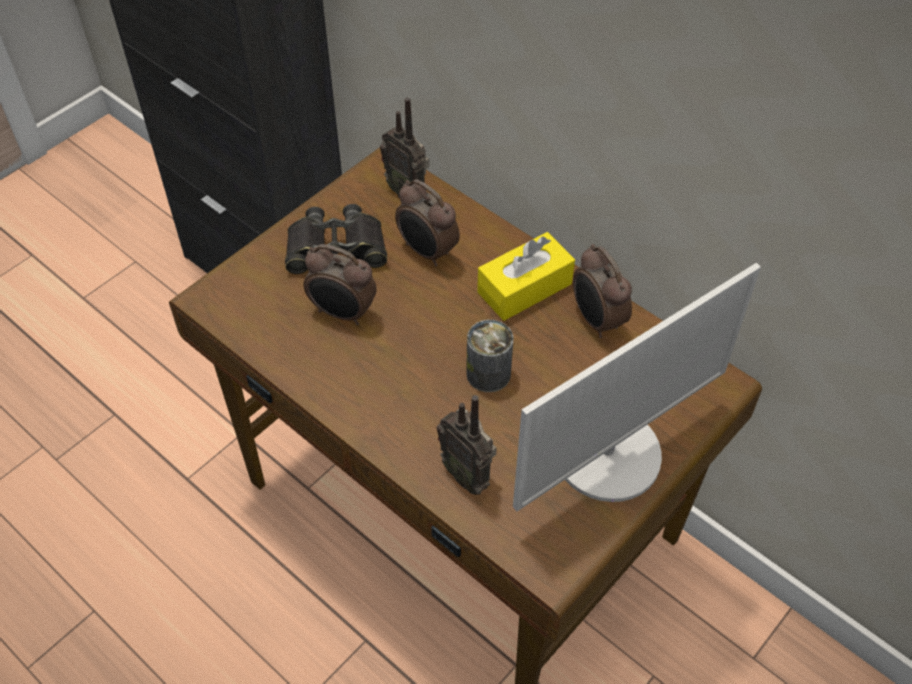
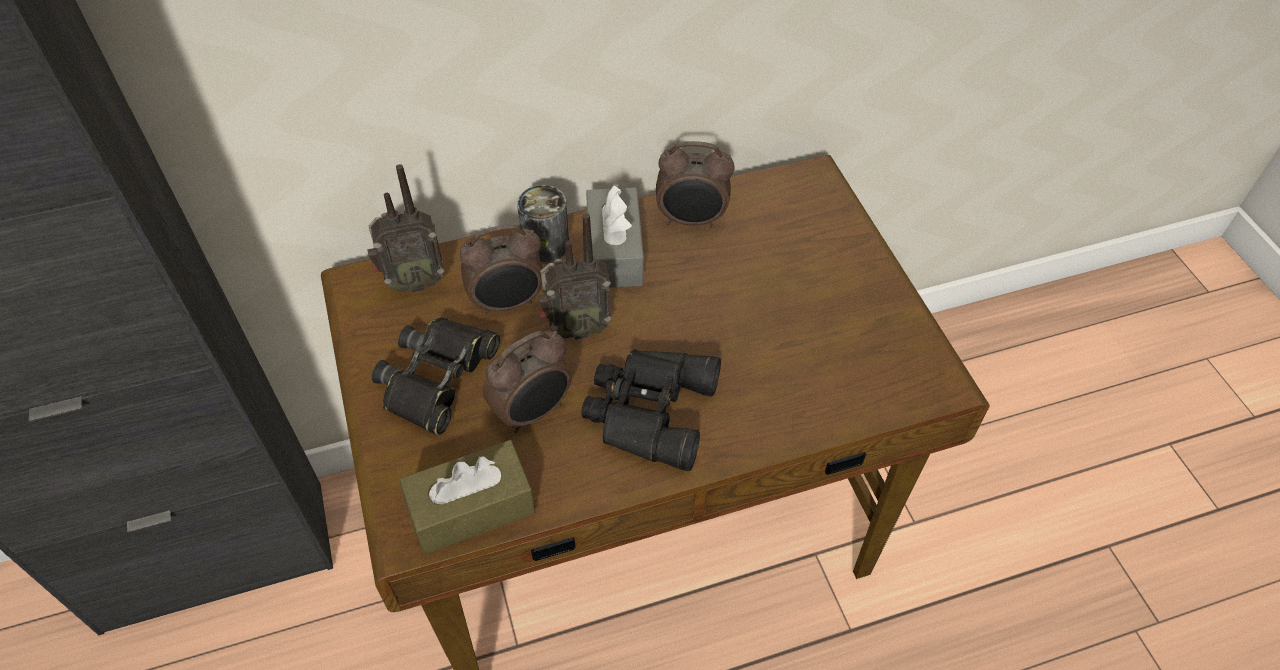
camera: 60 degrees left, 0 degrees up
radio [437,395,497,495] -> radio moved to [538,213,612,340]
can [466,320,513,392] -> can moved to [517,185,569,264]
yellow tissue box [477,232,575,321] -> grey tissue box [586,184,644,287]
monitor [513,263,761,511] -> none
none -> brown tissue box [399,440,536,554]
none -> black binoculars [581,349,721,471]

